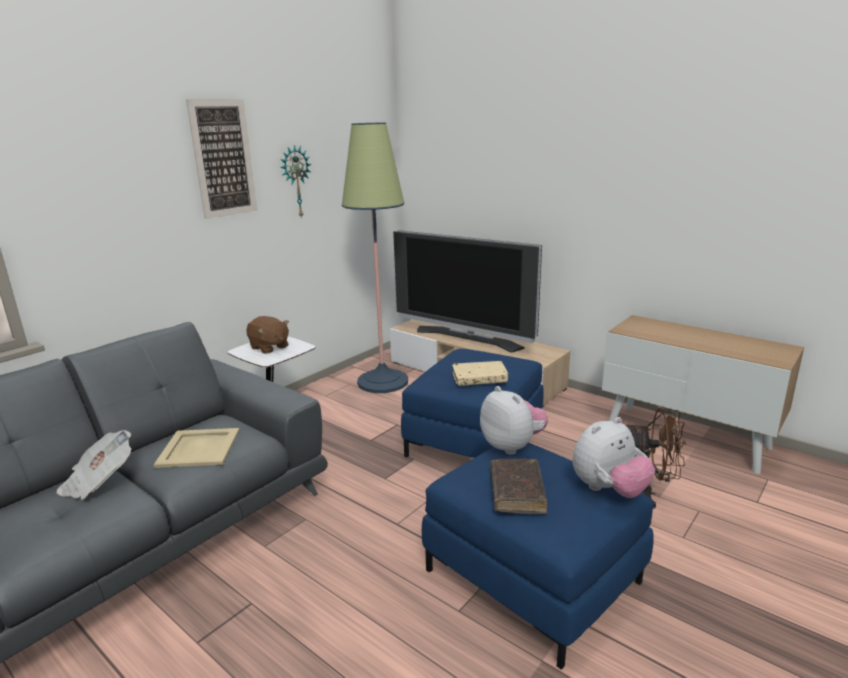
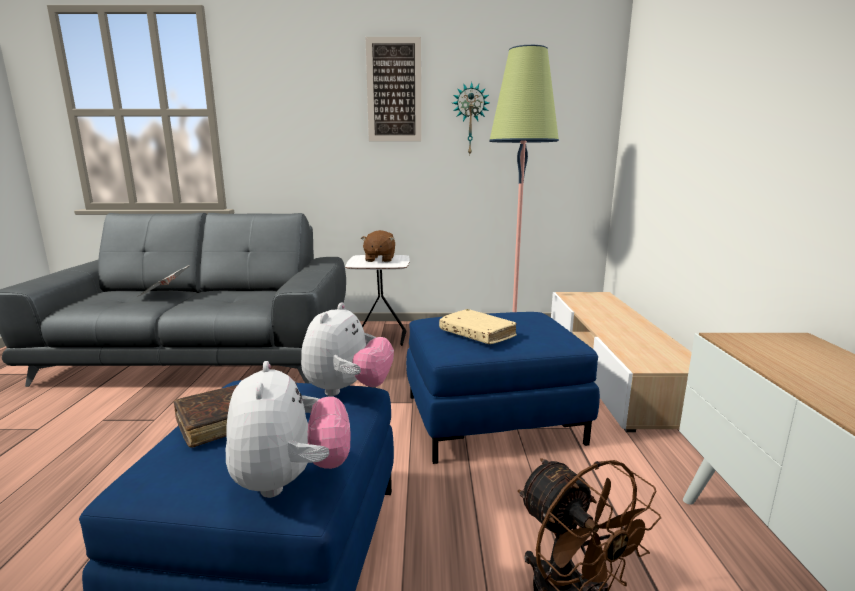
camera: 50 degrees right, 5 degrees down
beige tray [154,428,240,468] -> none
television [393,230,542,352] -> none
plush toy [572,417,655,498] -> plush toy turned 120 degrees counterclockwise [226,361,350,498]

